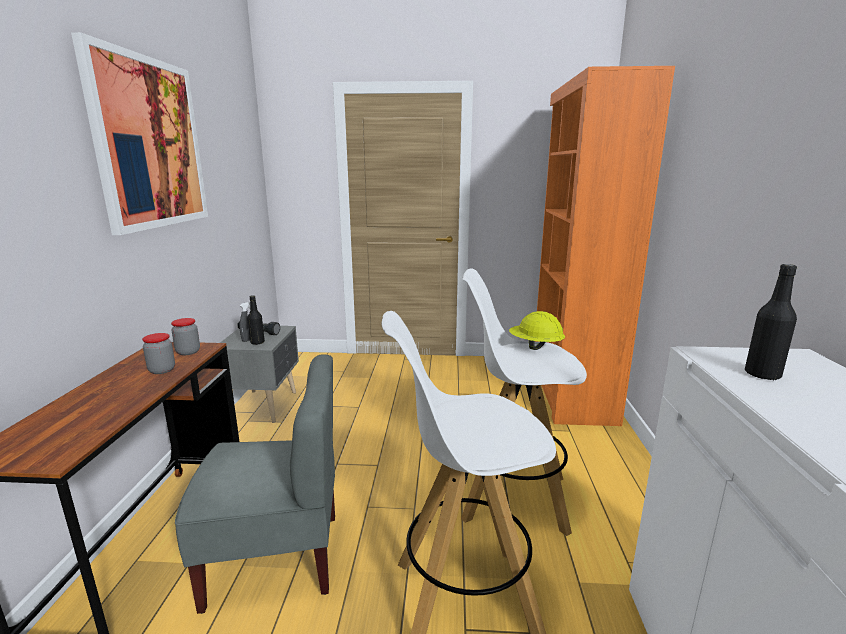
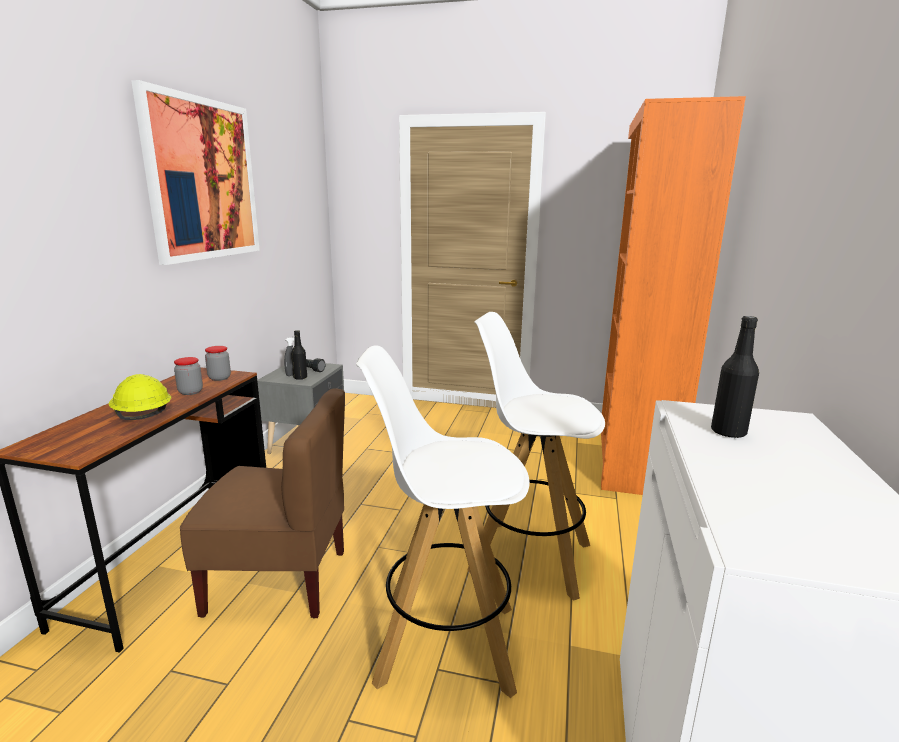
camera: 10 degrees right, 0 degrees up
grey chair [175,354,335,614] -> brown chair [180,388,345,619]
yellow hard hat [509,311,565,350] -> yellow hard hat moved to [108,374,171,420]

